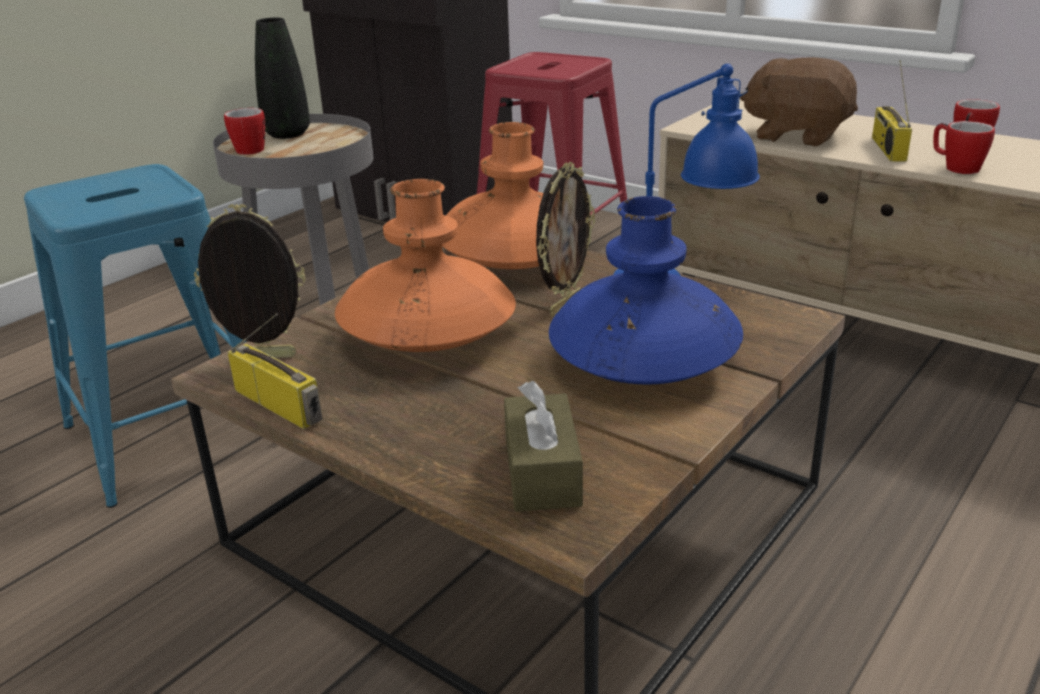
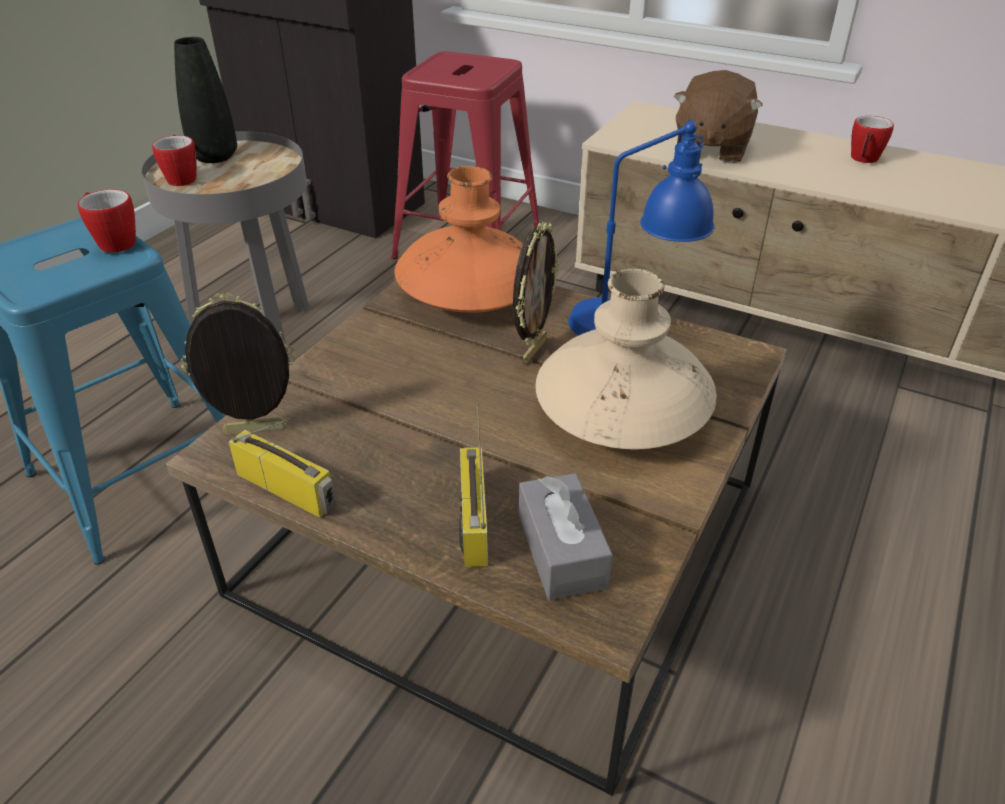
camera: 10 degrees left, 10 degrees up
orange vase [335,179,516,352] -> none
brown tissue box [504,381,583,512] -> grey tissue box [519,473,613,600]
blue vase [549,196,743,384] -> beige vase [536,269,717,449]
brown plush toy [740,57,858,147] -> brown plush toy turned 90 degrees counterclockwise [674,70,763,164]
radio [872,61,912,162] -> radio moved to [459,404,488,567]
mug [933,121,995,174] -> mug moved to [78,189,136,253]

